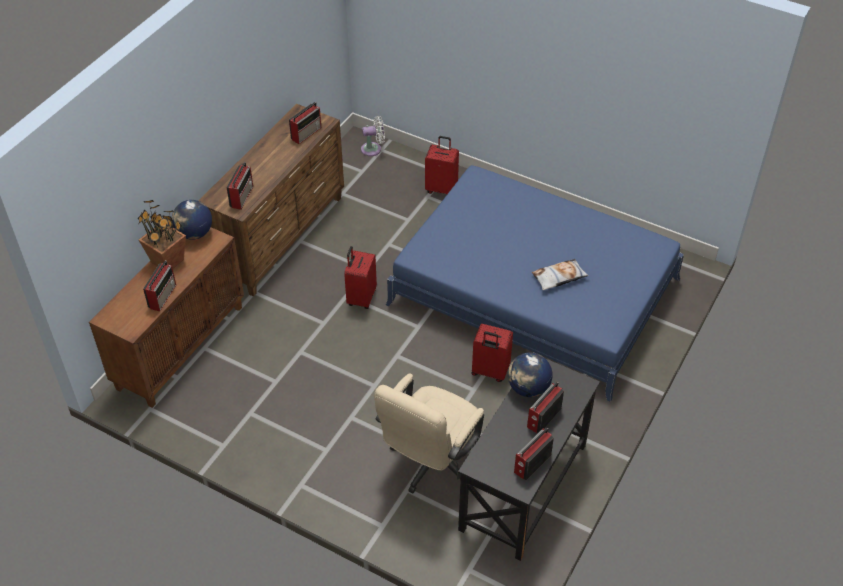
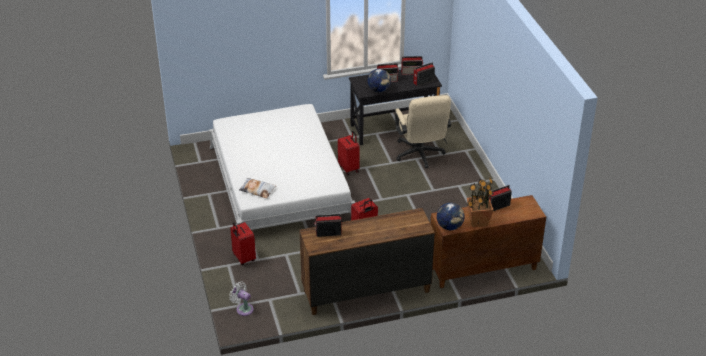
camera: 135 degrees left, 10 degrees down
radio [226,162,253,210] -> radio moved to [413,62,435,86]
beige office chair [374,374,484,494] -> beige office chair turned 90 degrees clockwise [395,95,451,168]
blue bed [386,165,684,402] -> white bed [209,104,355,230]
pillow [532,259,589,290] -> pillow moved to [239,178,276,198]

